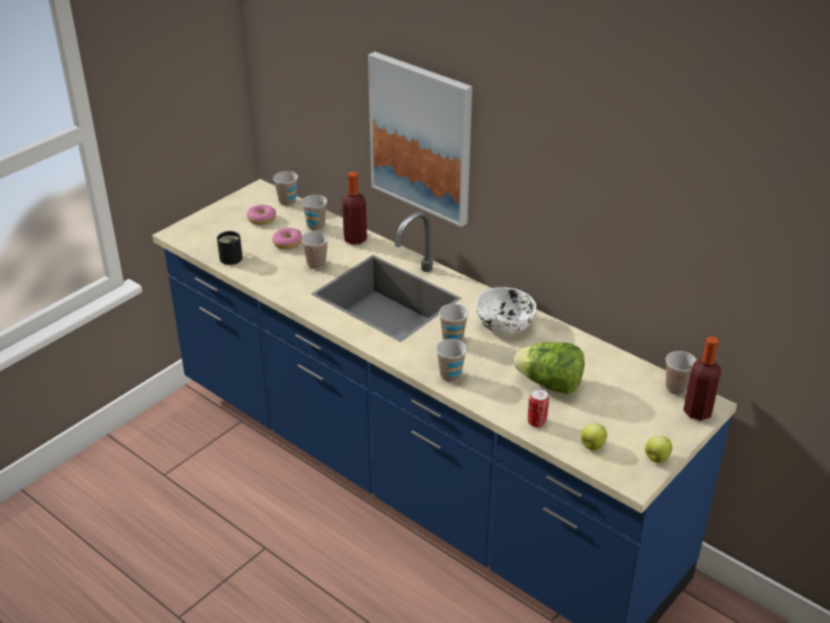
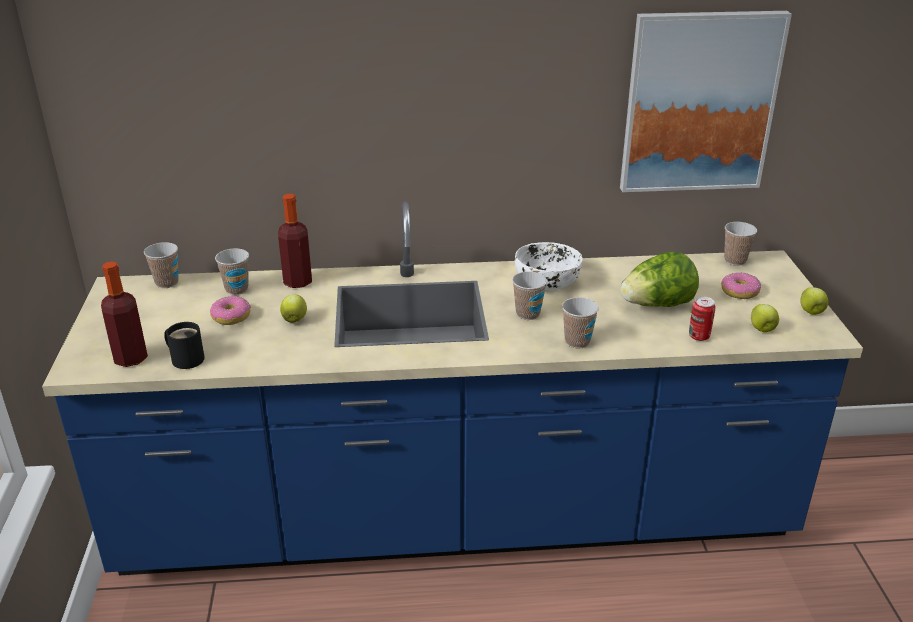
camera: 45 degrees left, 5 degrees down
donut [247,204,276,225] -> donut moved to [721,273,761,299]
cup [301,231,328,269] -> apple [280,295,307,323]
picture [368,52,472,227] -> picture moved to [620,11,792,192]
bottle [683,336,721,421] -> bottle moved to [101,261,148,367]

